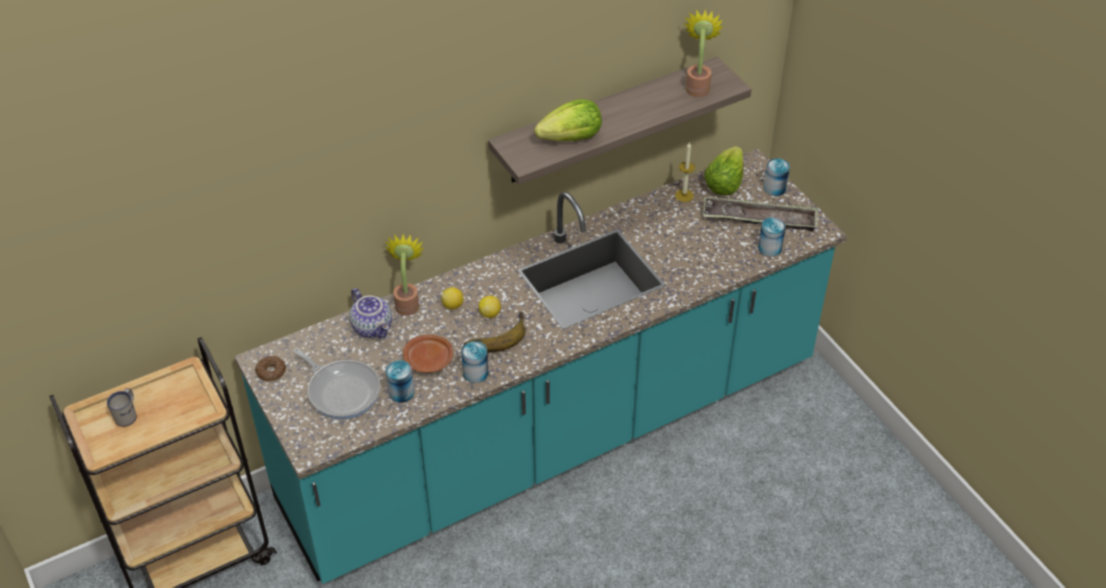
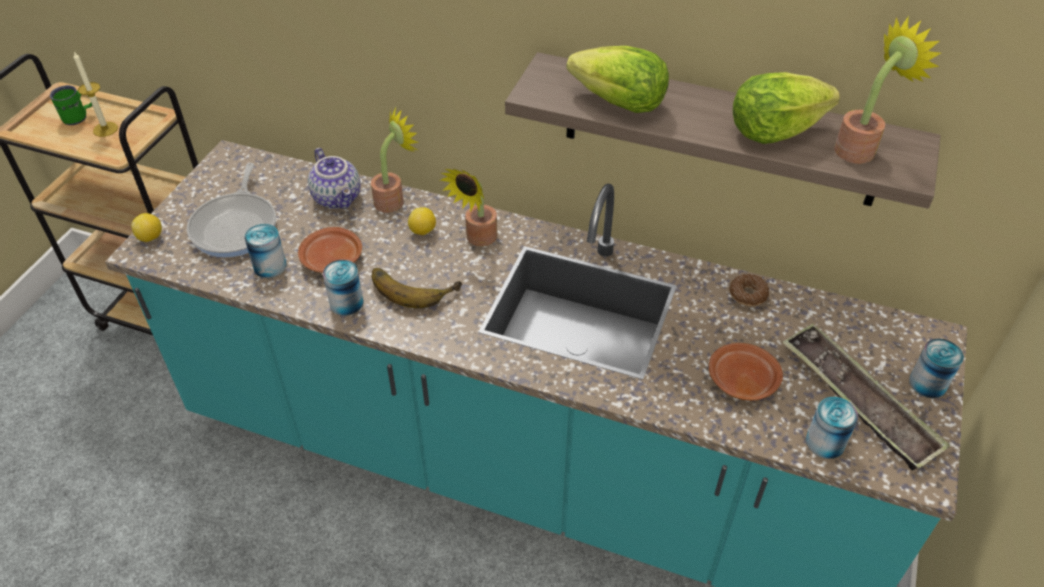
camera: 50 degrees right, 0 degrees up
white mug [107,388,137,427] -> green mug [50,85,92,125]
donut [255,356,286,382] -> donut moved to [729,274,769,306]
teapot [350,288,392,338] -> teapot turned 45 degrees counterclockwise [308,148,361,209]
lemon [479,296,501,318] -> lemon moved to [131,213,162,242]
candle [675,142,695,202] -> candle moved to [74,52,118,137]
lettuce [704,146,743,195] -> lettuce moved to [733,72,840,144]
none -> potted plant [440,169,497,246]
none -> brown plate [709,343,783,401]

